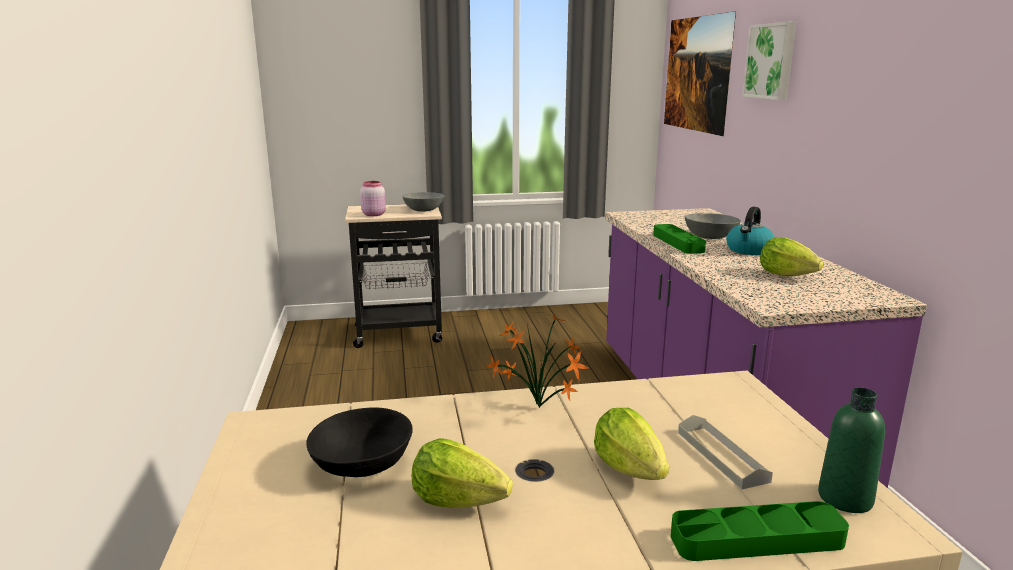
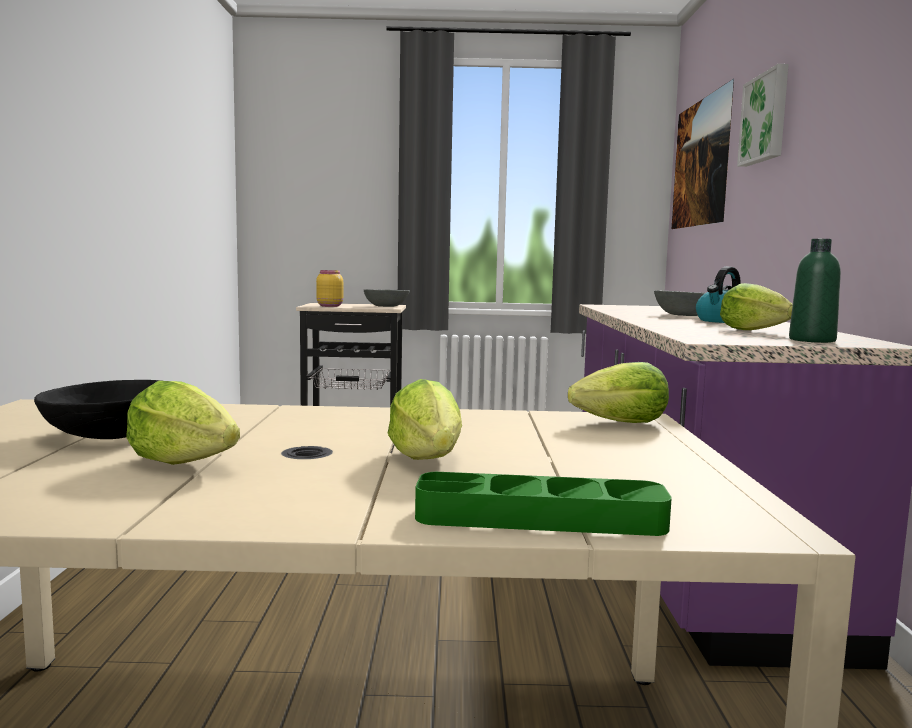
camera: 10 degrees right, 10 degrees down
pink jar [360,181,386,216] -> yellow jar [316,270,343,307]
potted plant [486,314,589,408] -> none
green tray [653,224,706,254] -> none
grey tray [678,415,773,489] -> none
green bottle [818,388,885,513] -> green bottle moved to [789,239,841,343]
none -> lettuce [568,362,669,423]

